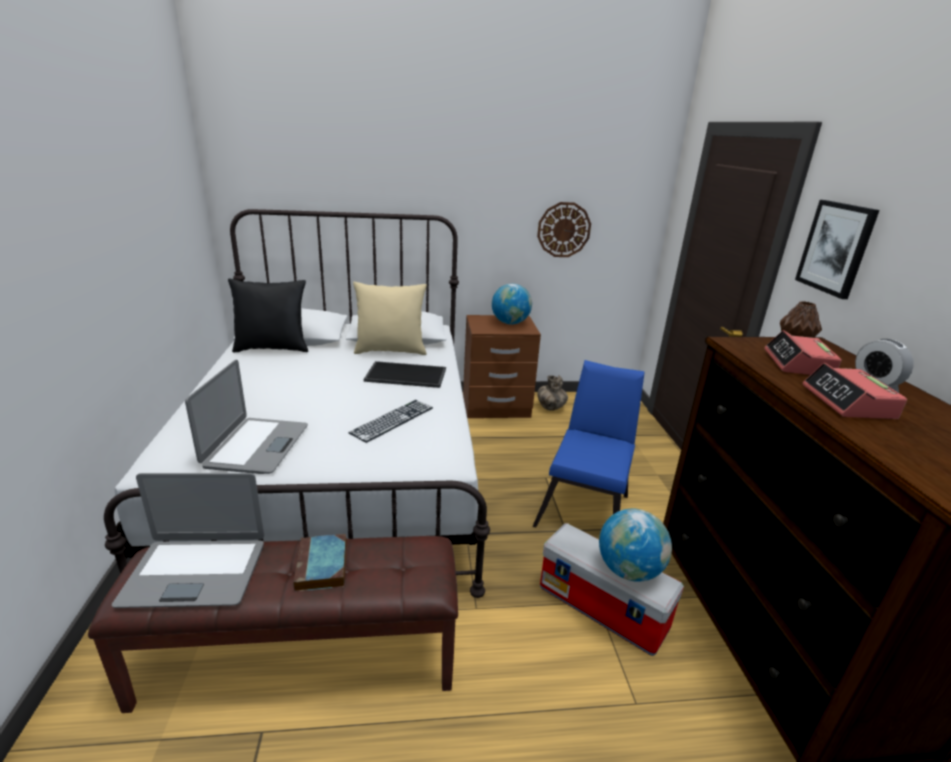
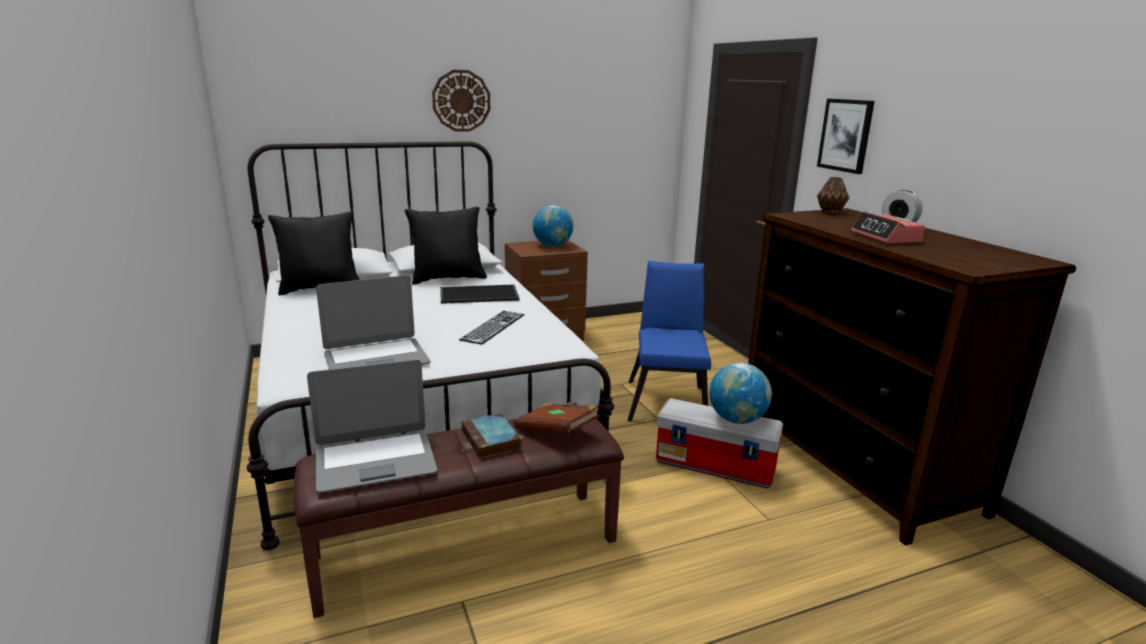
camera: 15 degrees left, 5 degrees down
laptop [185,360,308,474] -> laptop turned 75 degrees clockwise [316,275,430,369]
beige pillow [353,282,427,355] -> black pillow [405,207,487,284]
wall clock [537,202,591,257] -> wall clock moved to [432,70,490,132]
vase [537,375,568,411] -> none
alarm clock [764,330,842,375] -> none
none -> brown book [514,402,600,433]

